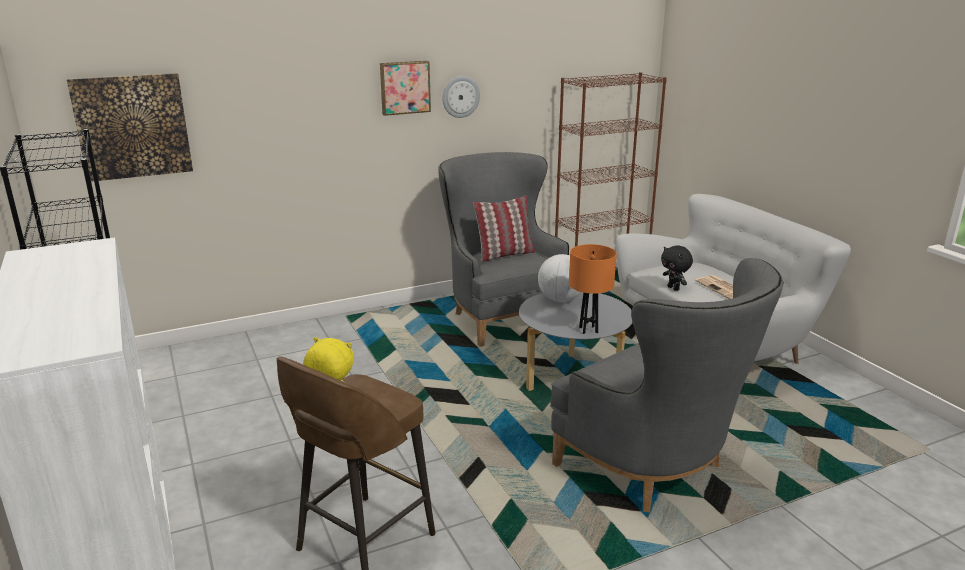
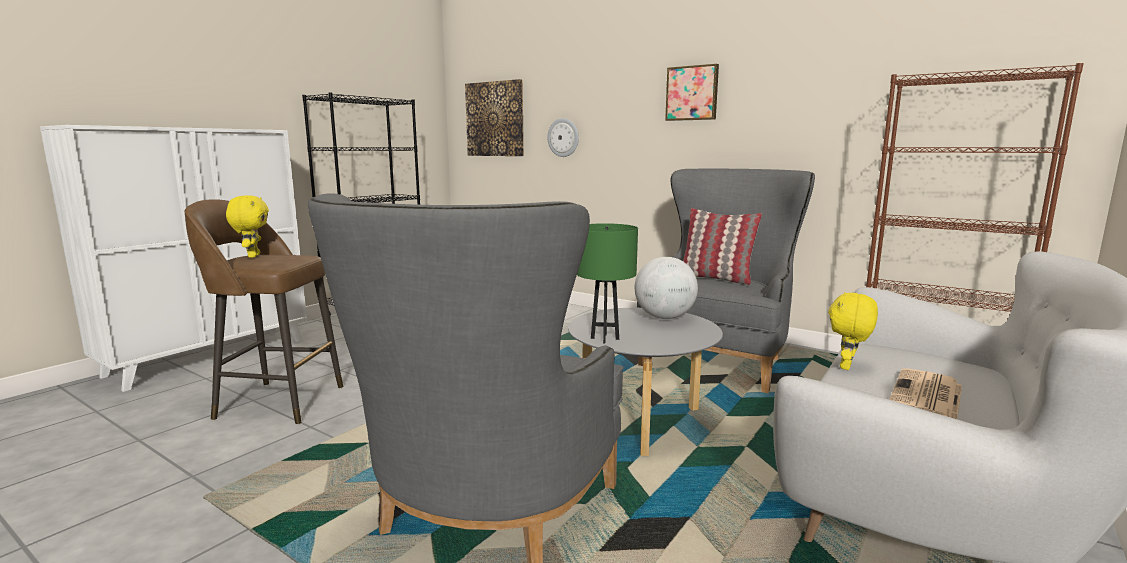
camera: 60 degrees right, 10 degrees down
wall clock [442,76,480,118] -> wall clock moved to [547,118,579,157]
orange table lamp [569,244,617,334] -> green table lamp [577,223,638,344]
black plush toy [661,245,693,291] -> yellow plush toy [828,292,878,370]

